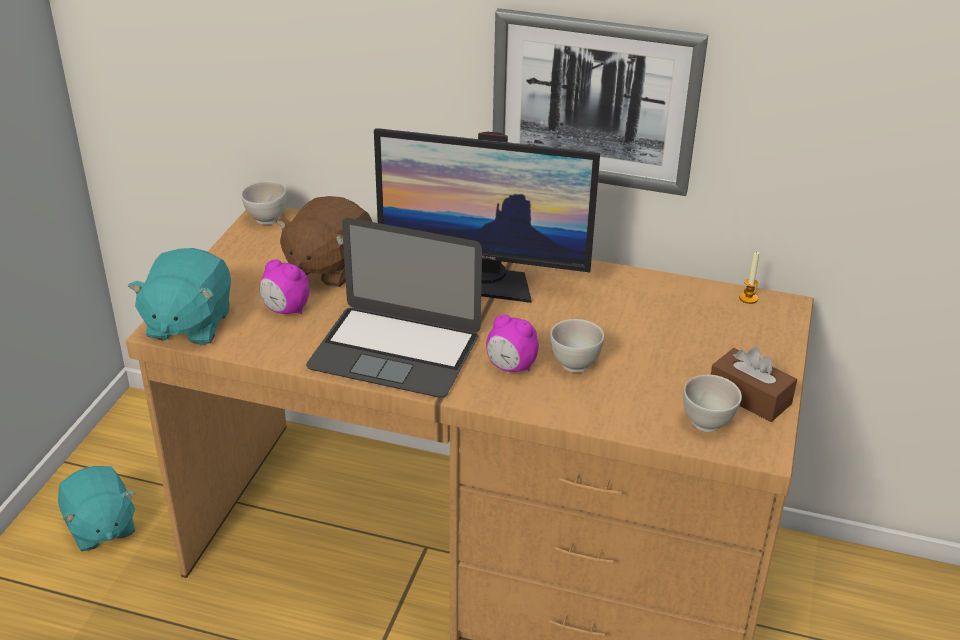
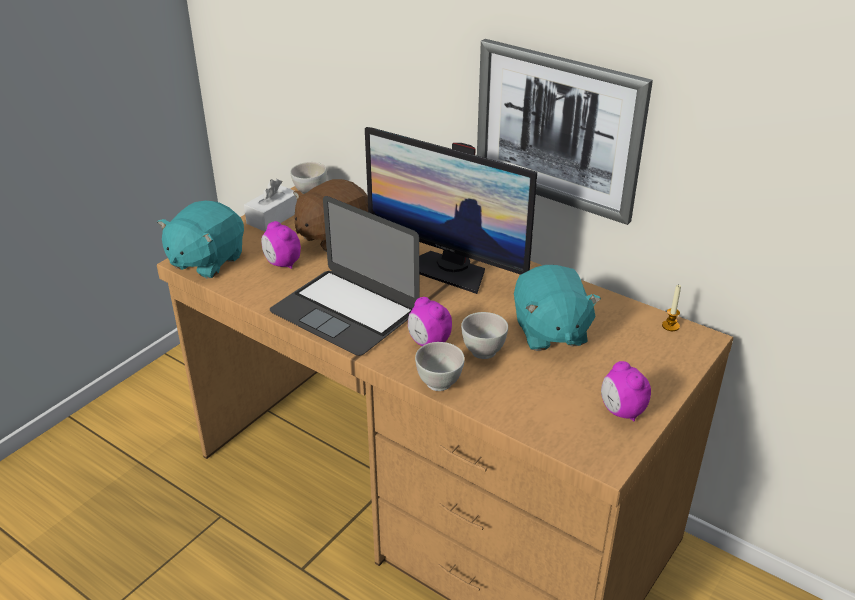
camera: 20 degrees right, 0 degrees up
turquoise plush toy [58,466,136,551] -> turquoise plush toy moved to [514,265,601,351]
white bowl [683,375,742,432] -> white bowl moved to [415,342,465,391]
brown tissue box [711,347,797,422] -> alarm clock [601,361,651,422]
none -> white tissue box [244,179,297,232]

